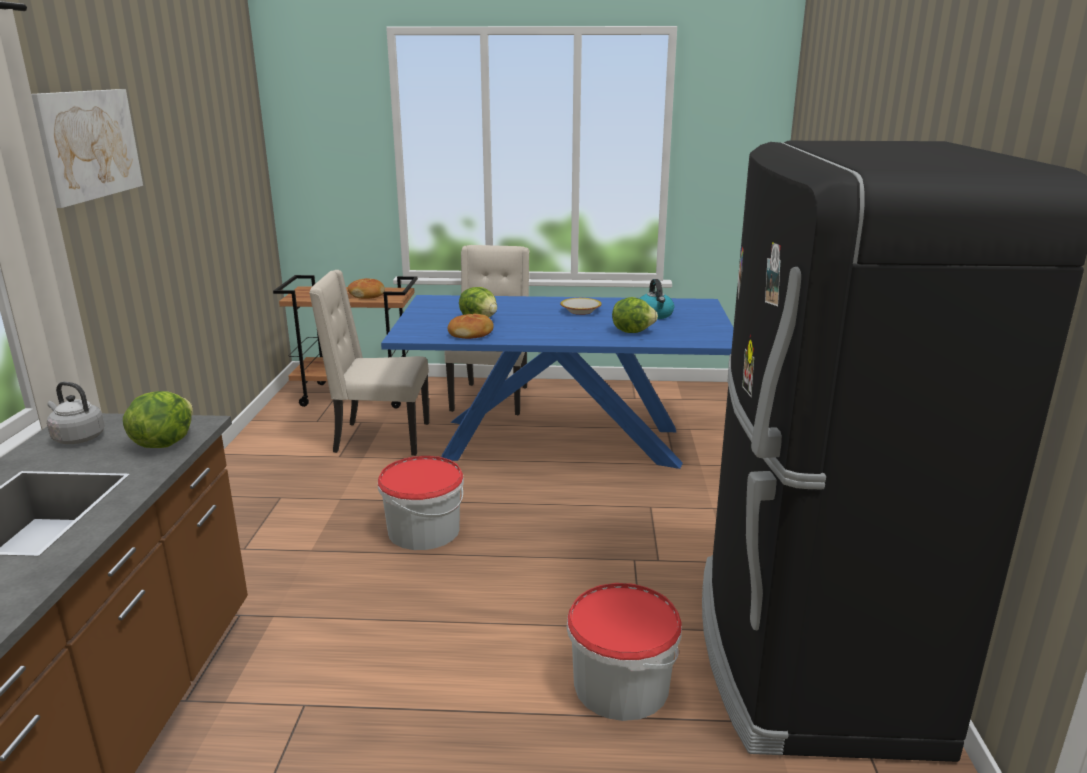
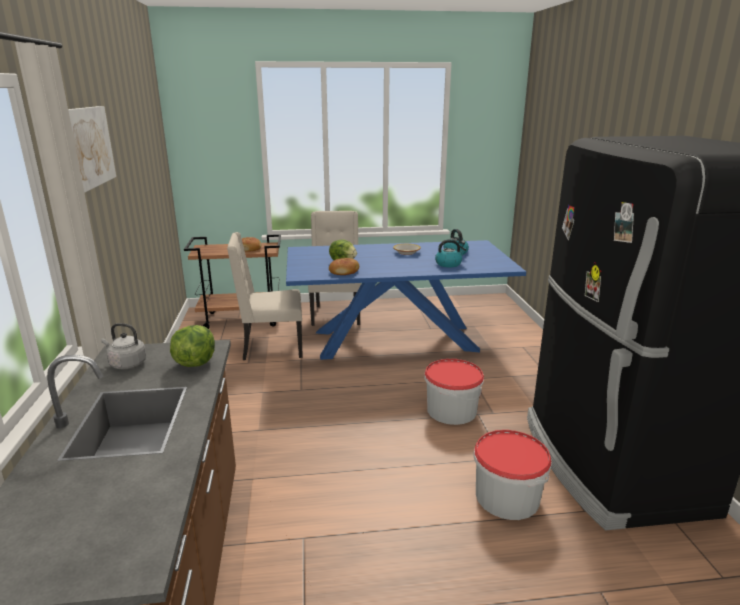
camera: 10 degrees left, 0 degrees up
bucket [378,456,464,550] -> bucket moved to [424,359,484,425]
lettuce [612,297,658,333] -> kettle [435,239,466,267]

